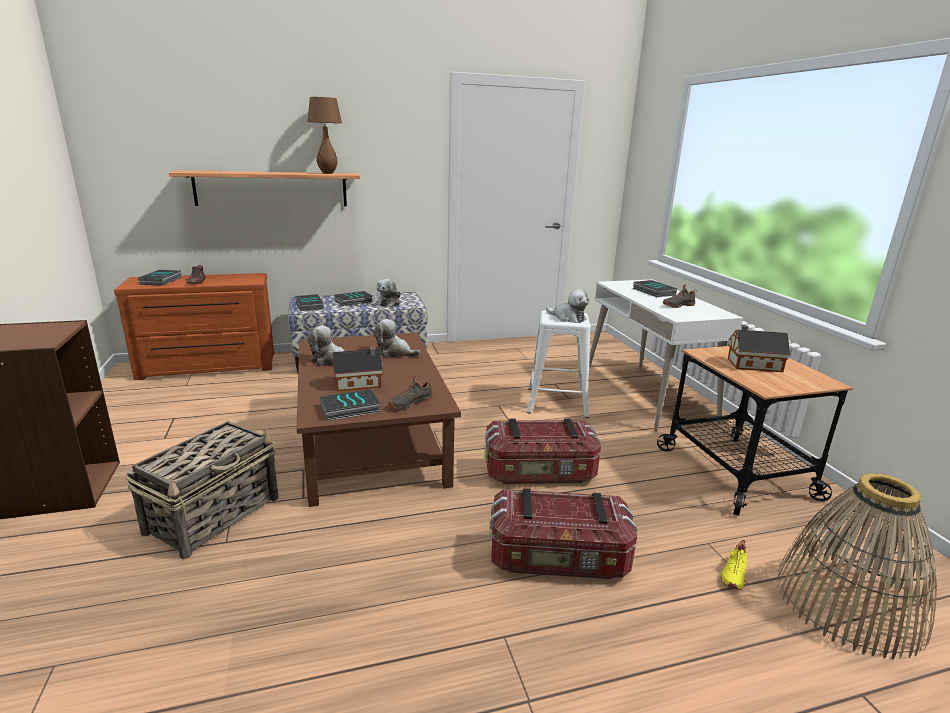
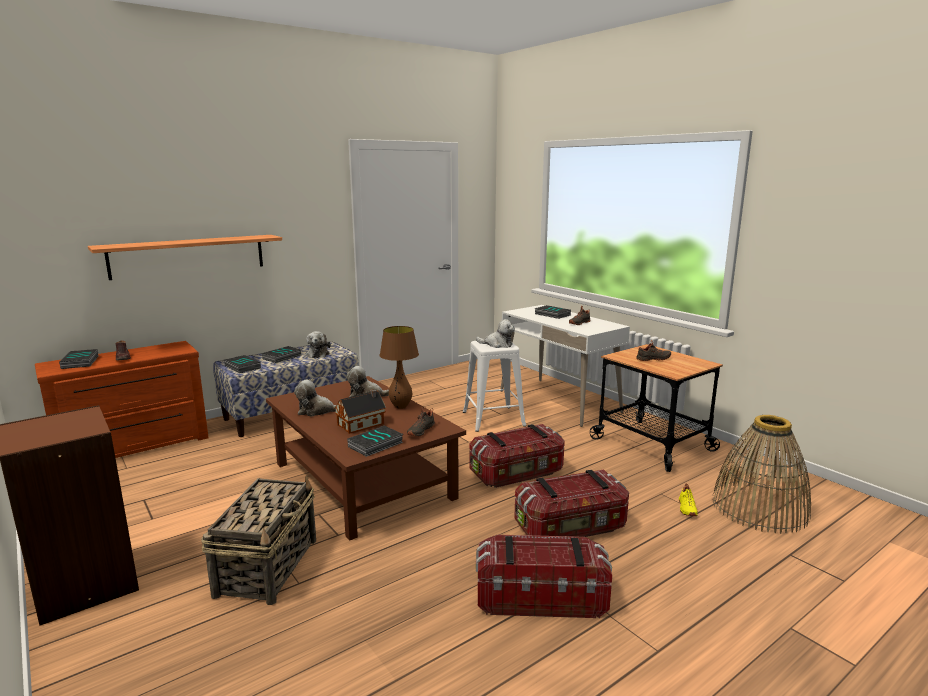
camera: 20 degrees left, 5 degrees down
brown table lamp [307,97,342,174] -> brown table lamp moved to [380,326,419,409]
toy house [728,325,790,372] -> black shoe [636,340,671,361]
none -> storage box [476,535,612,618]

